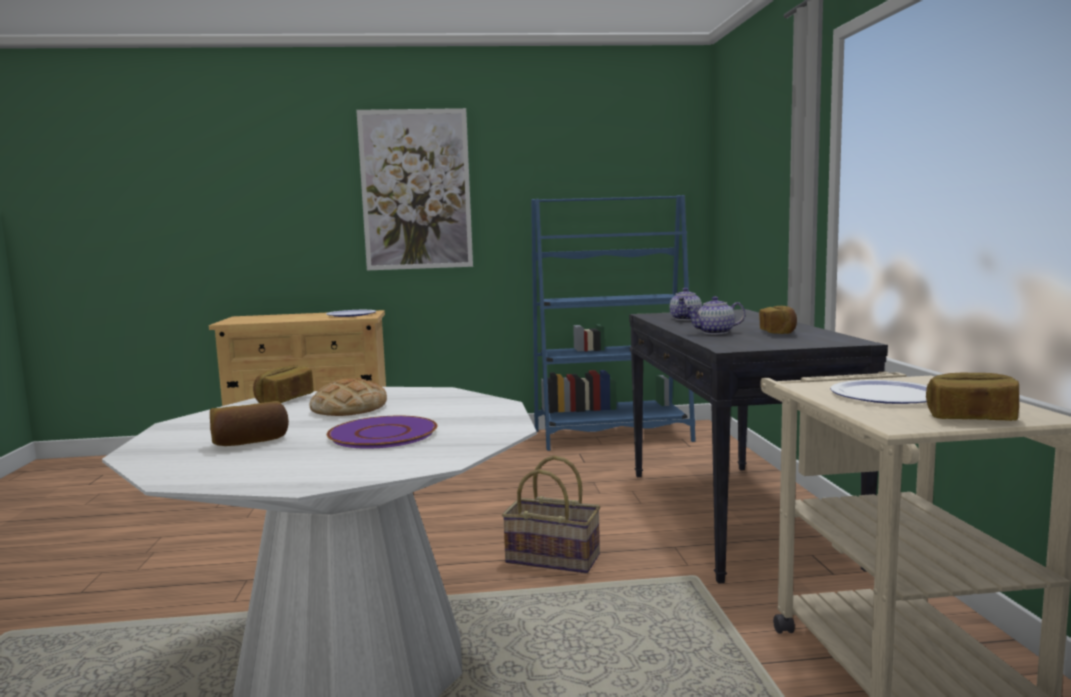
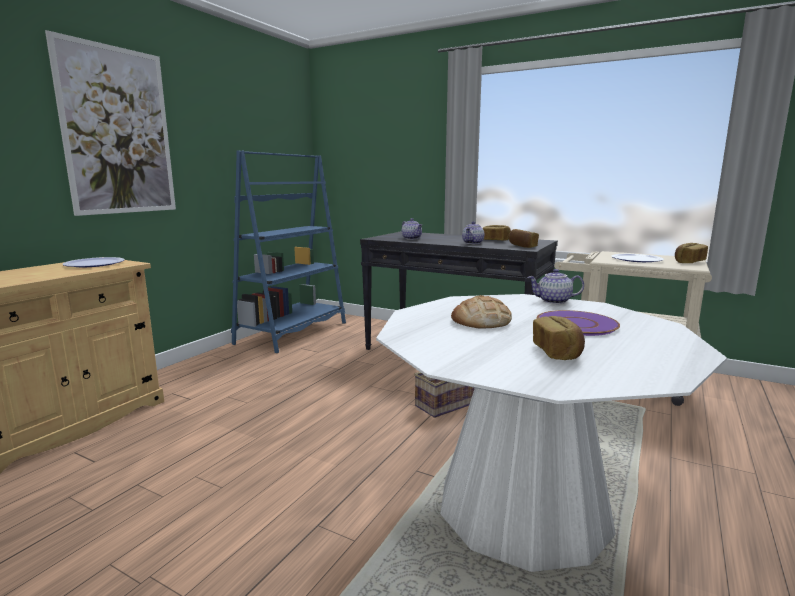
camera: 55 degrees left, 5 degrees up
bread [253,366,314,403] -> bread moved to [509,229,539,248]
none -> teapot [527,269,584,304]

